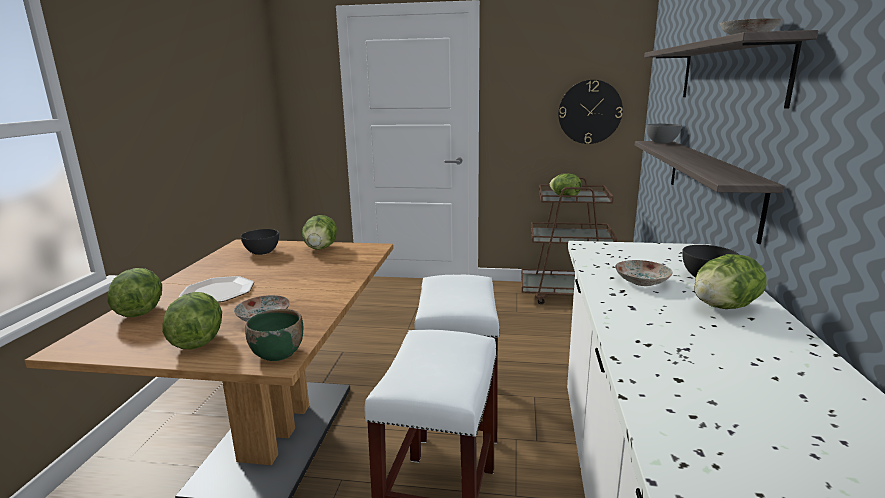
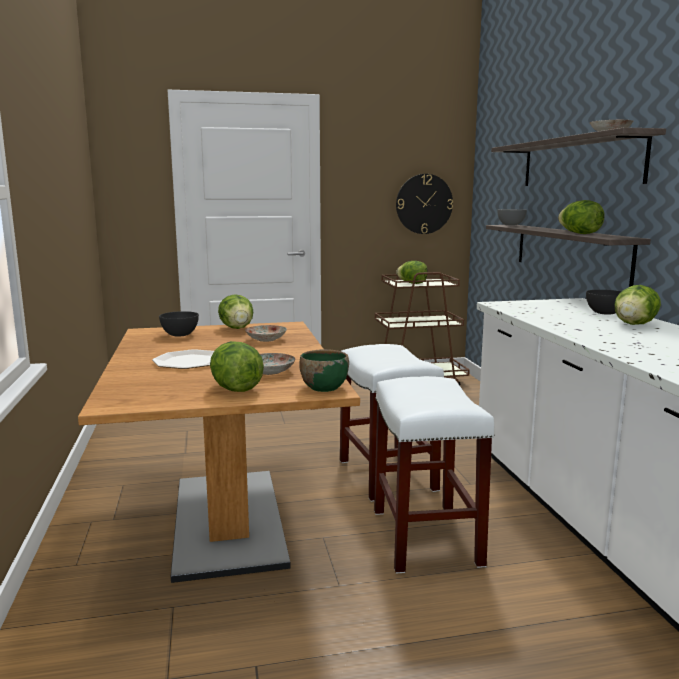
camera: 20 degrees left, 5 degrees down
lettuce [107,268,162,317] -> lettuce moved to [558,200,604,234]
plate [615,260,673,286] -> plate moved to [245,325,287,342]

